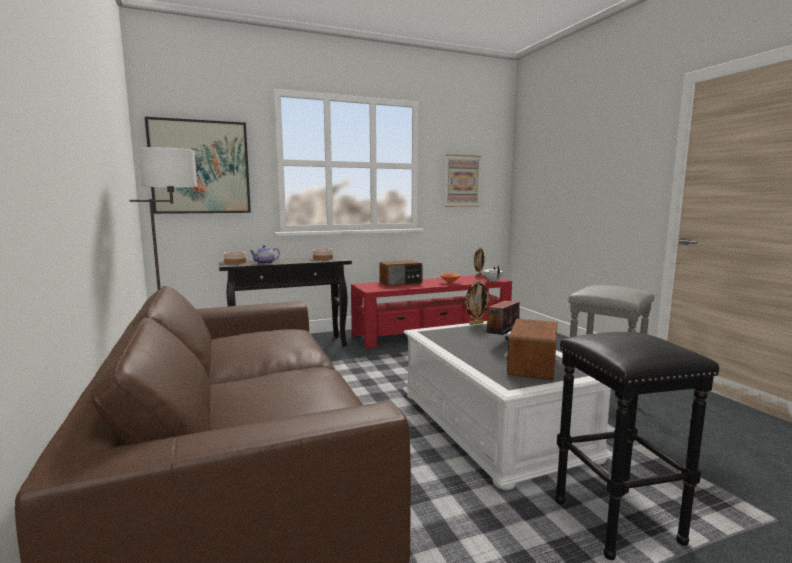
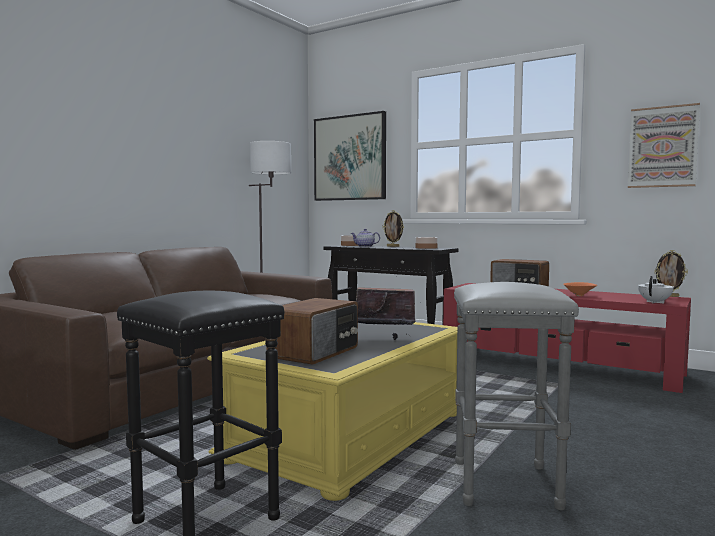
camera: 55 degrees right, 5 degrees down
white coffee table [403,321,613,490] -> yellow coffee table [207,322,457,501]
picture frame [465,280,490,325] -> picture frame moved to [383,210,404,247]
radio [504,319,558,381] -> radio turned 135 degrees clockwise [266,298,358,365]

